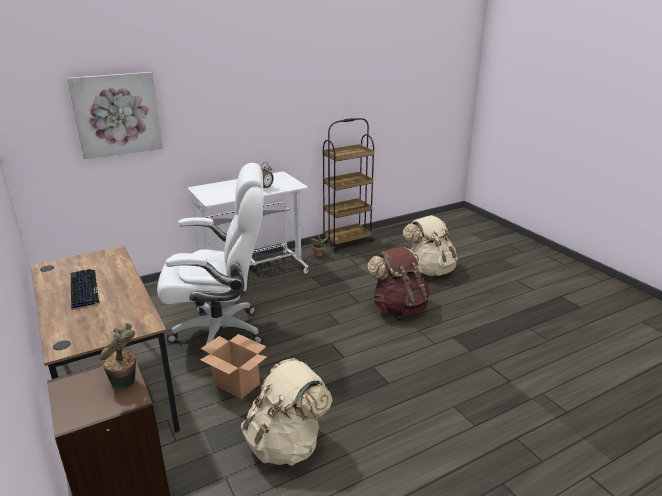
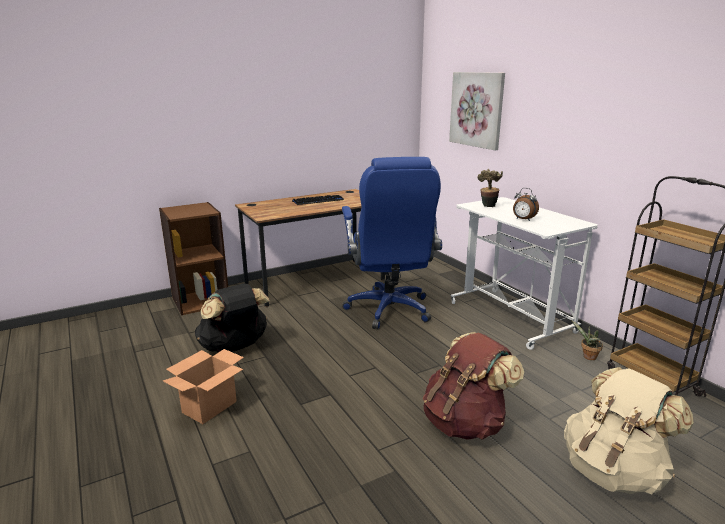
camera: 90 degrees right, 5 degrees down
potted plant [99,323,136,389] -> potted plant moved to [477,169,503,207]
white office chair [157,163,265,357] -> blue office chair [342,157,442,330]
cardboard box [200,334,267,399] -> cardboard box moved to [163,349,244,424]
beige backpack [241,358,332,466] -> black backpack [195,283,270,352]

